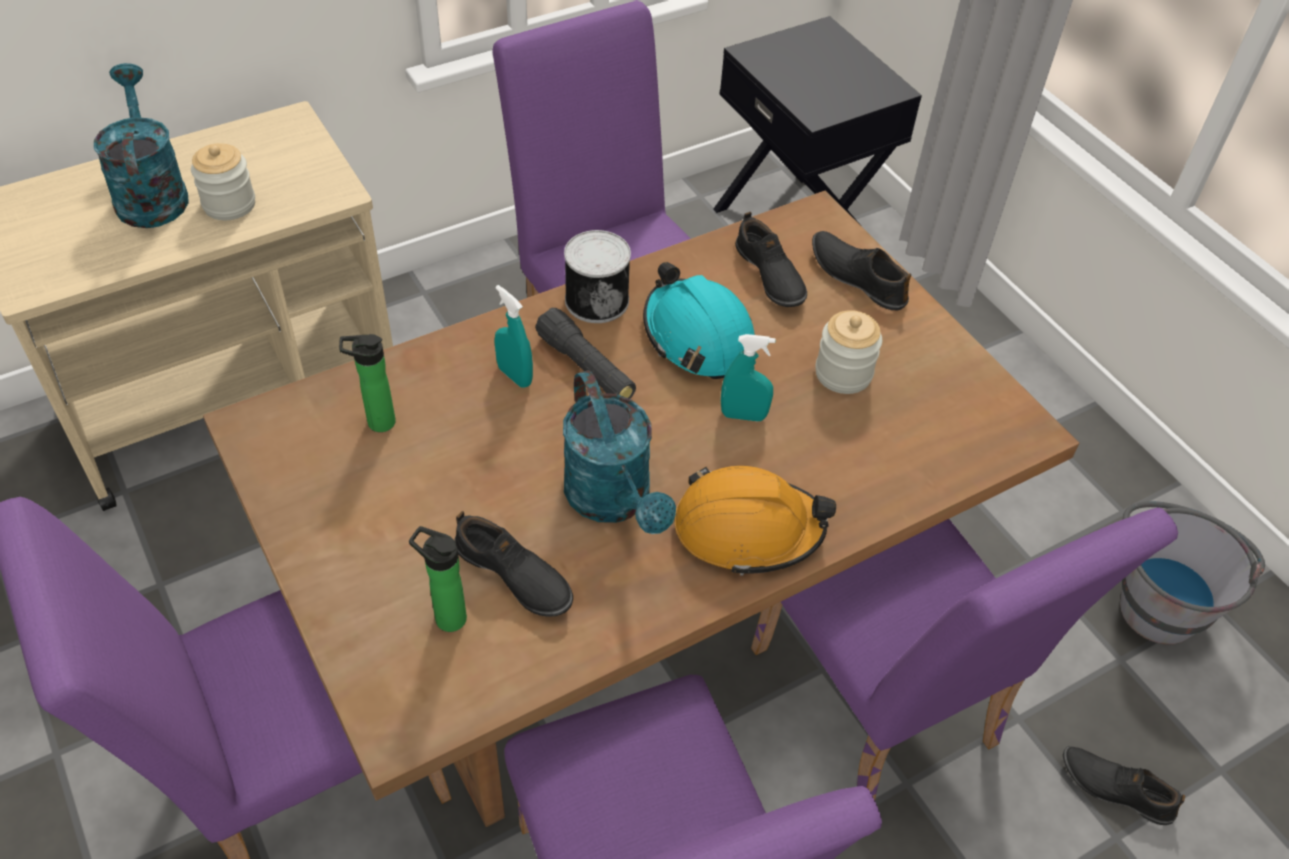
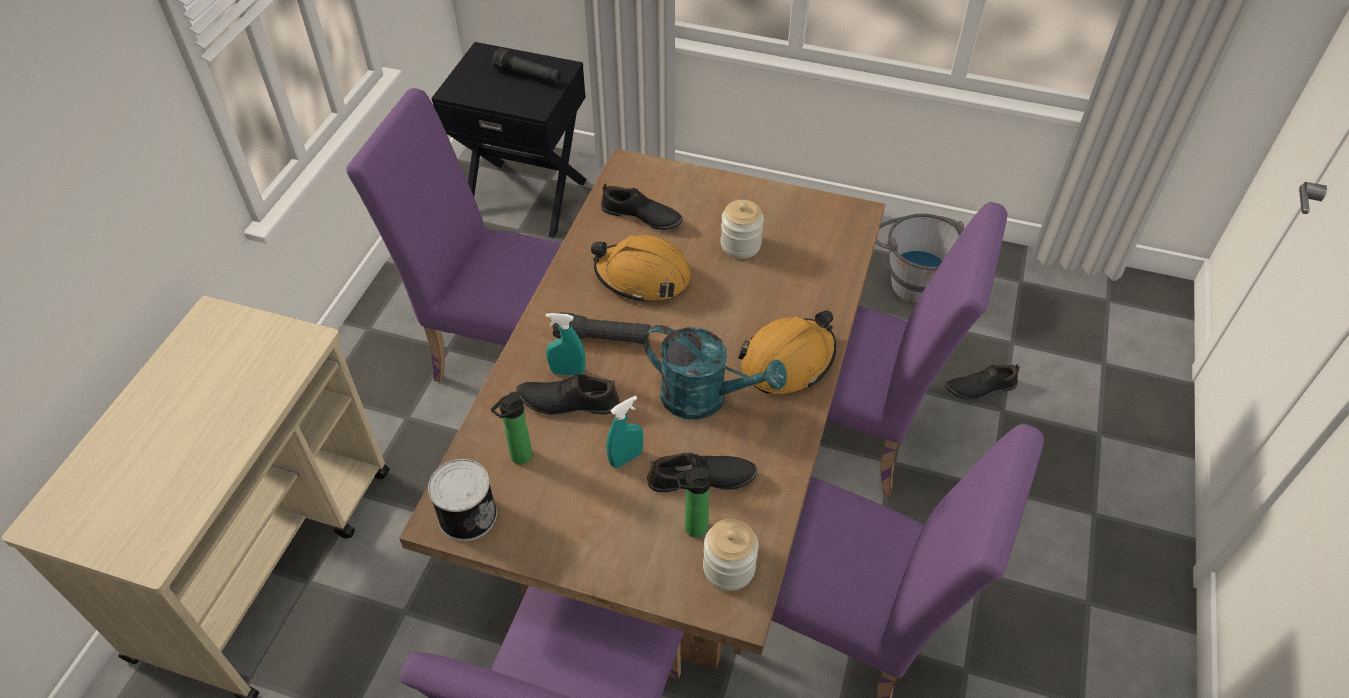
camera: 40 degrees left, 0 degrees up
turquoise watering can [94,63,189,228] -> none
jar [191,143,255,220] -> jar moved to [703,519,758,591]
can [564,230,631,323] -> can moved to [428,459,497,541]
turquoise hard hat [643,262,755,379] -> orange hard hat [591,235,691,303]
turquoise spray bottle [721,334,776,421] -> turquoise spray bottle moved to [607,396,644,468]
black shoe [812,231,911,310] -> black shoe moved to [516,374,619,415]
none -> black flashlight [493,48,562,84]

